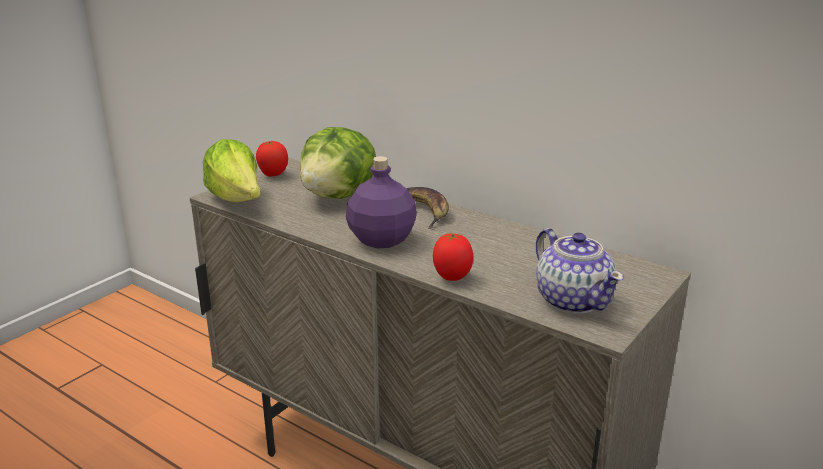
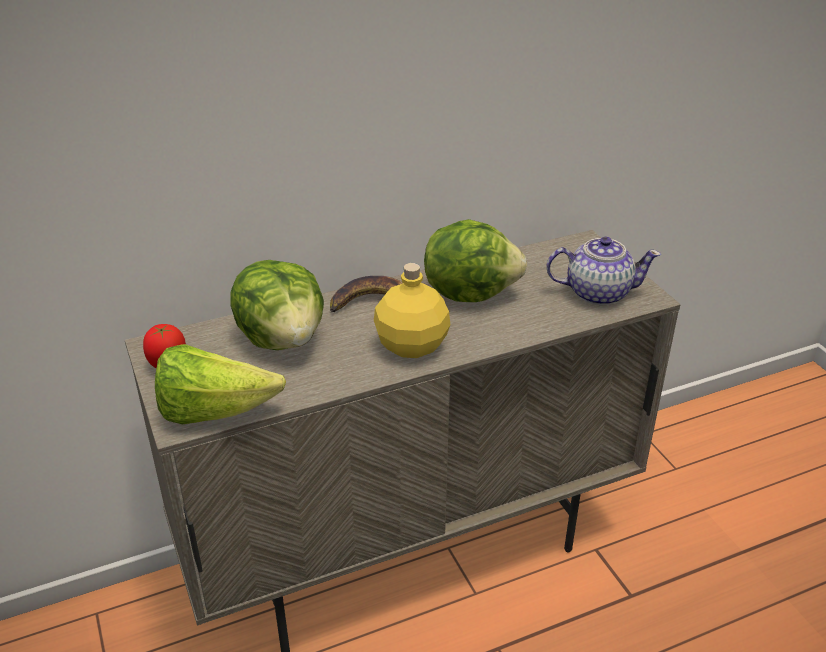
camera: 60 degrees left, 10 degrees up
purple bottle [346,156,417,248] -> yellow bottle [374,263,450,358]
tomato [433,233,473,281] -> none
none -> lettuce [424,219,527,302]

